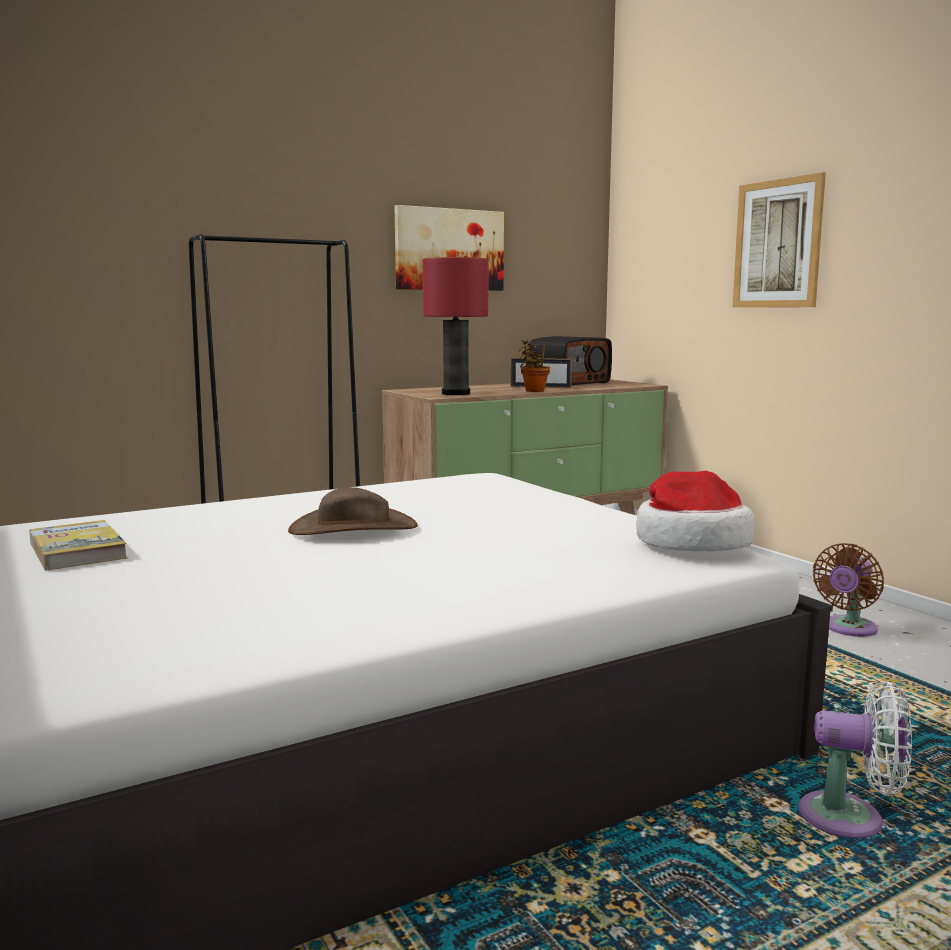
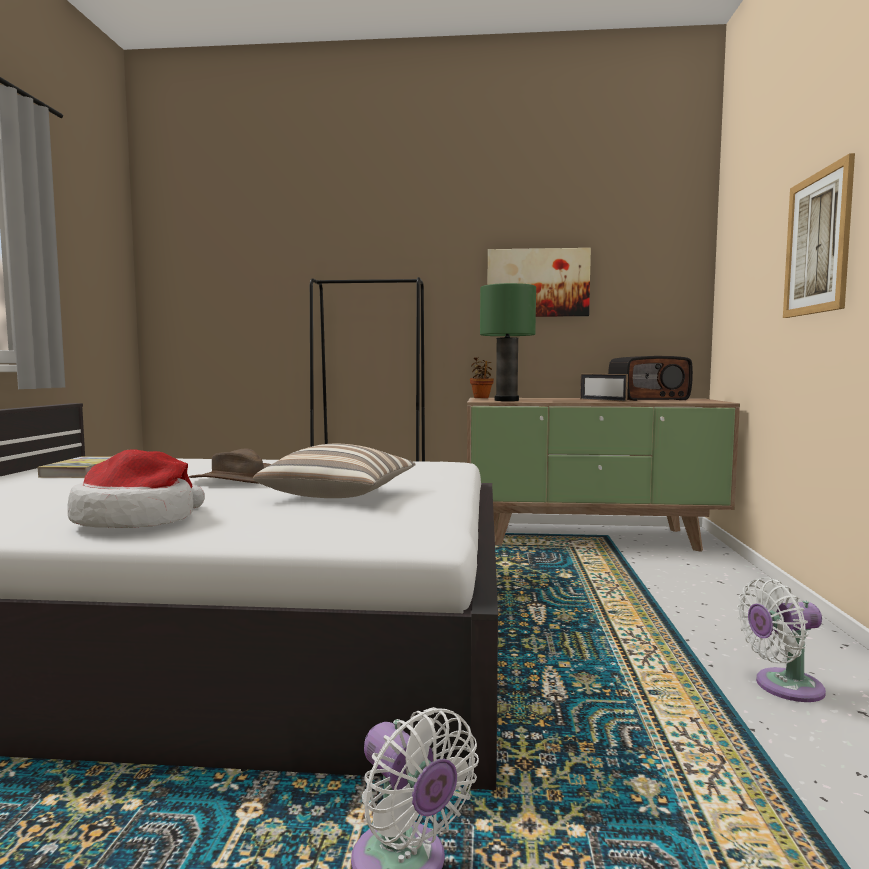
camera: 35 degrees right, 5 degrees down
red table lamp [423,257,488,395] -> green table lamp [480,283,536,401]
potted plant [519,340,550,392] -> potted plant moved to [470,357,494,398]
hat [636,471,755,552] -> hat moved to [68,449,205,528]
brown fan [813,543,884,637] -> white fan [737,577,826,702]
none -> pillow [253,444,416,498]

